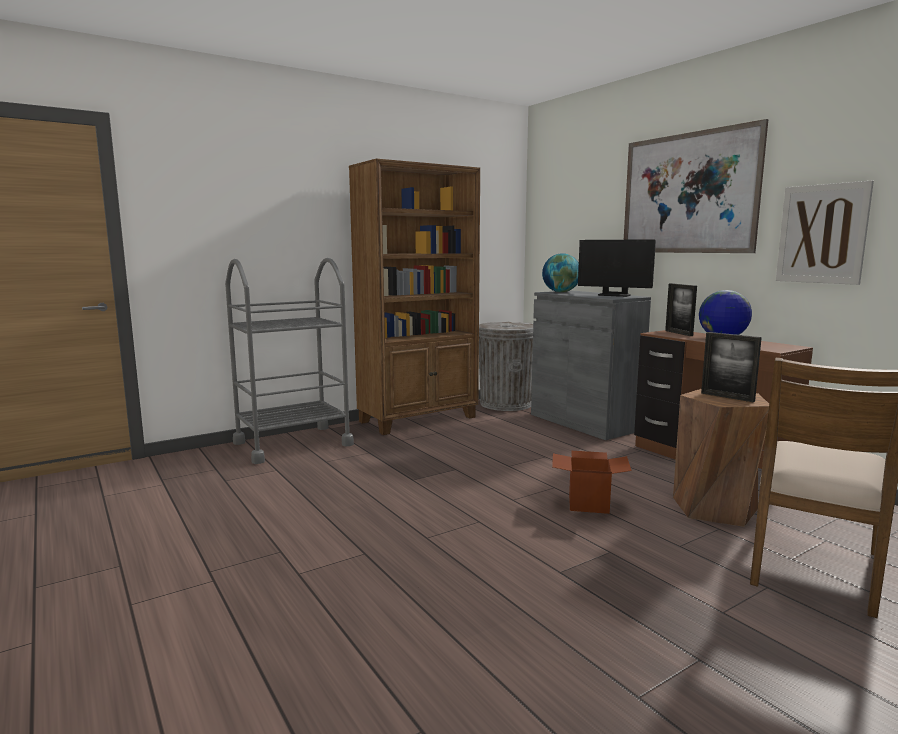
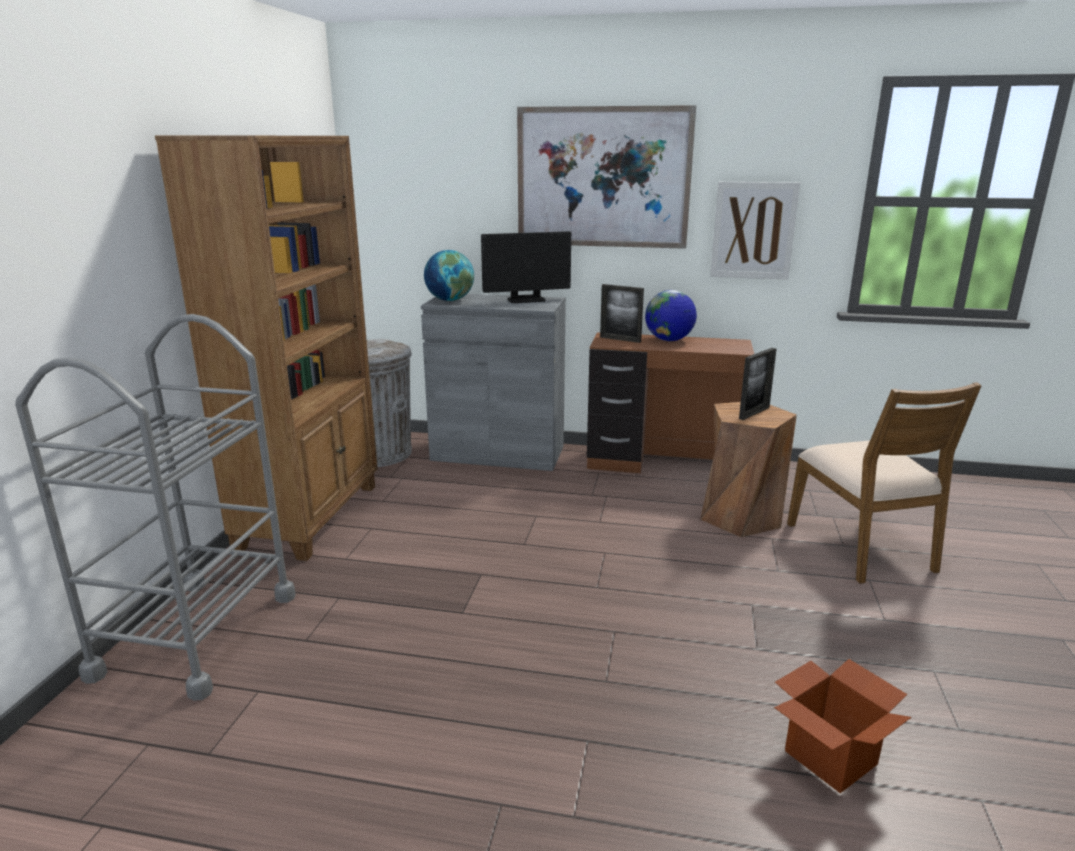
camera: 45 degrees left, 10 degrees up
cardboard box [552,451,632,514] -> cardboard box moved to [774,659,911,793]
picture frame [701,332,762,402] -> picture frame turned 45 degrees counterclockwise [739,348,776,420]

